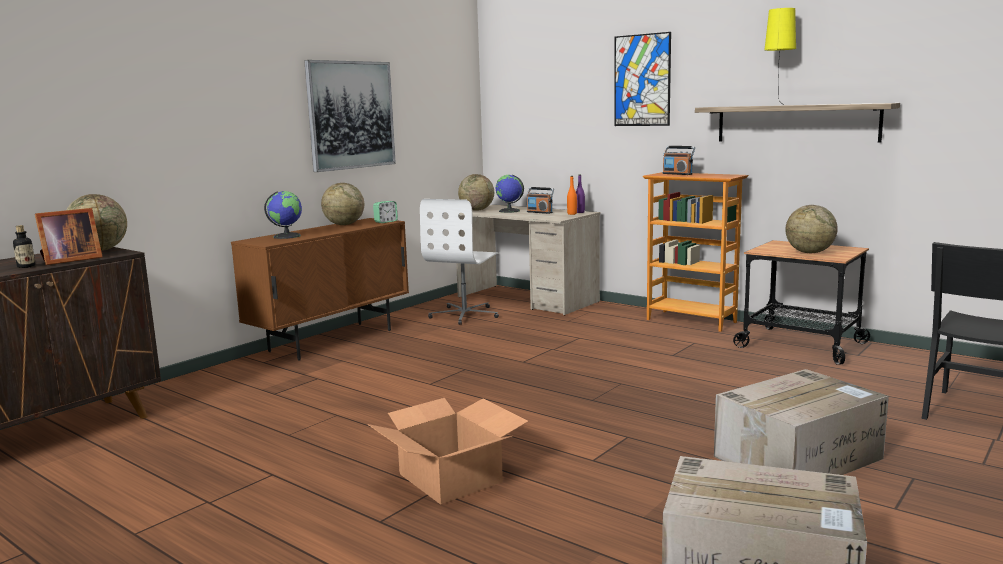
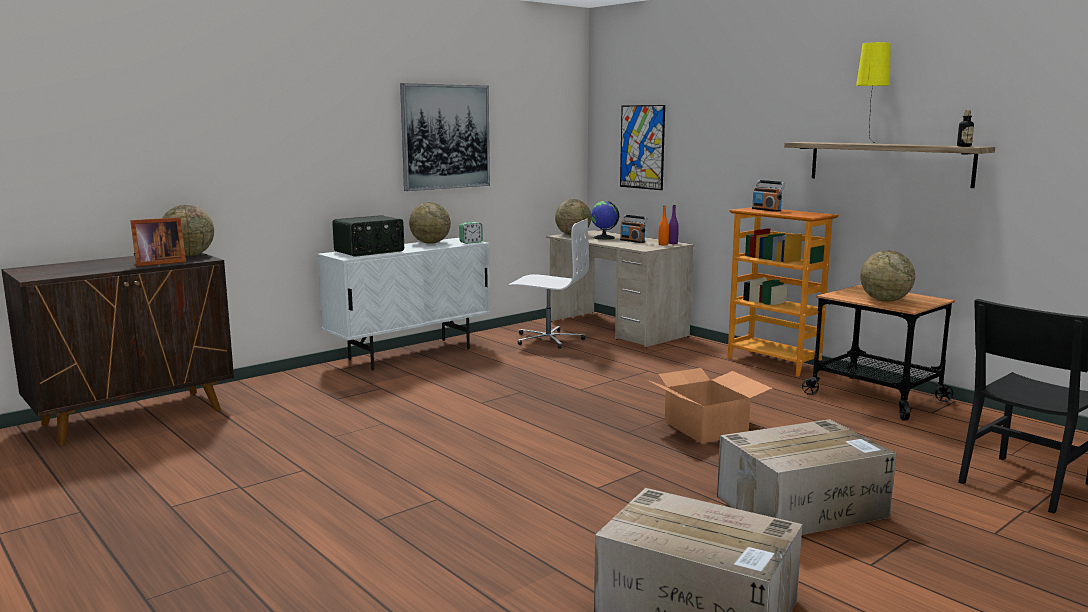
camera: 10 degrees right, 0 degrees up
bottle [13,225,35,268] -> bottle moved to [957,111,974,147]
brown cabinet [231,218,409,361] -> white cabinet [317,238,490,370]
globe [264,191,302,239] -> radio [332,215,404,257]
cardboard box [367,398,529,505] -> cardboard box moved to [645,368,773,443]
white office chair [420,199,499,325] -> white office chair turned 105 degrees counterclockwise [508,219,589,349]
picture [614,32,671,126] -> picture moved to [620,105,665,190]

